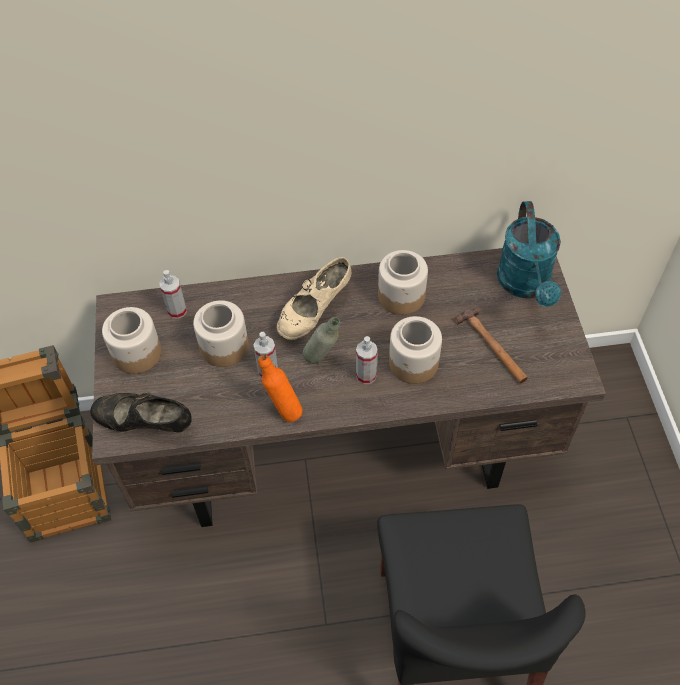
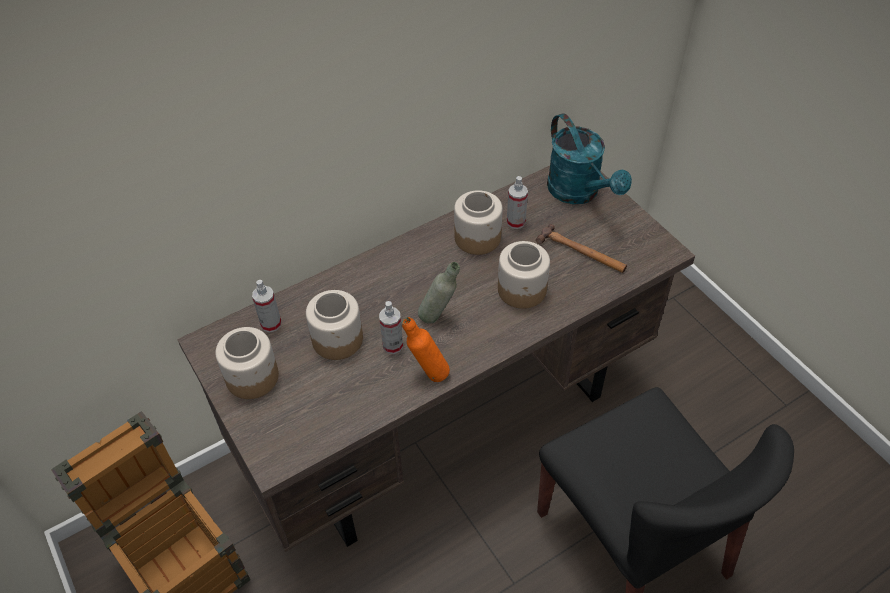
camera: 25 degrees left, 5 degrees down
black shoe [90,392,192,433] -> none
beige shoe [277,257,351,340] -> none
spray bottle [356,336,378,384] -> spray bottle moved to [507,176,528,229]

